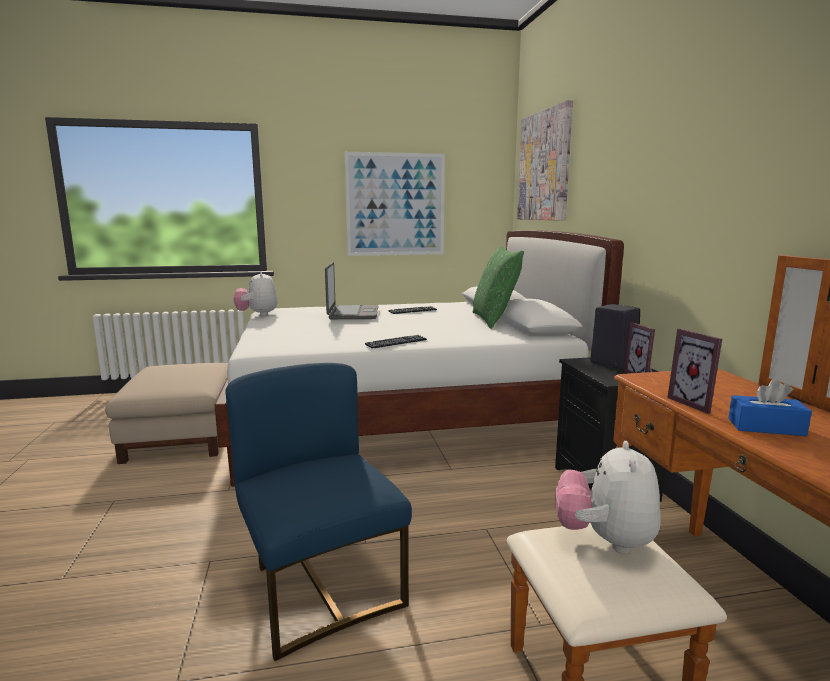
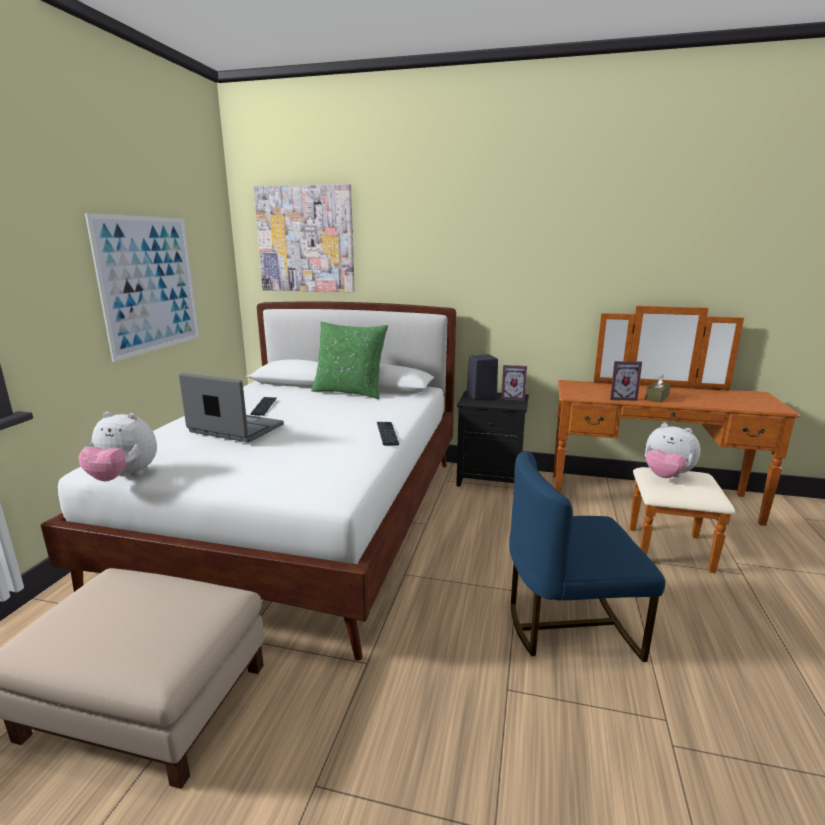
camera: 65 degrees left, 5 degrees up
blue tissue box [728,379,812,436] -> brown tissue box [645,375,671,403]

